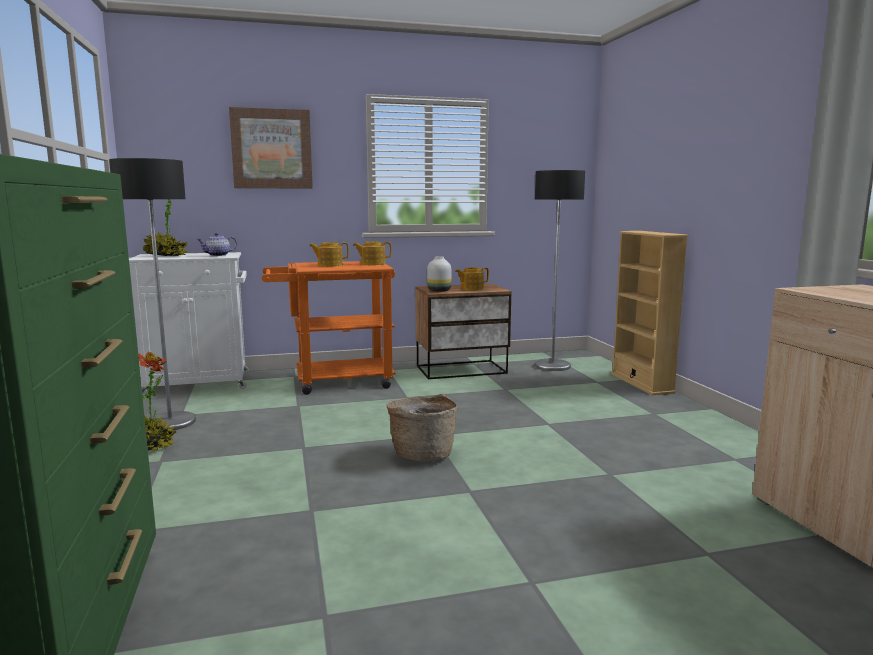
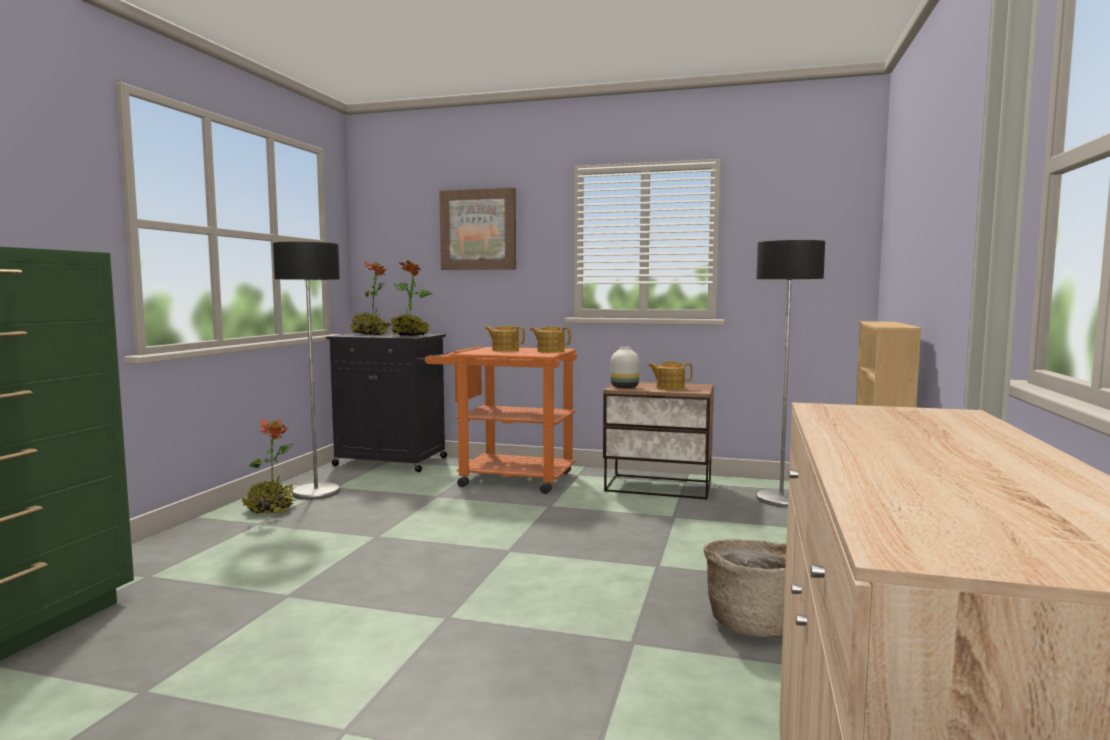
camera: 30 degrees right, 5 degrees down
white cabinet [129,252,249,396] -> black cabinet [326,333,449,472]
teapot [197,233,237,256] -> potted plant [390,260,433,336]
basket [386,394,458,462] -> basket moved to [703,539,786,637]

